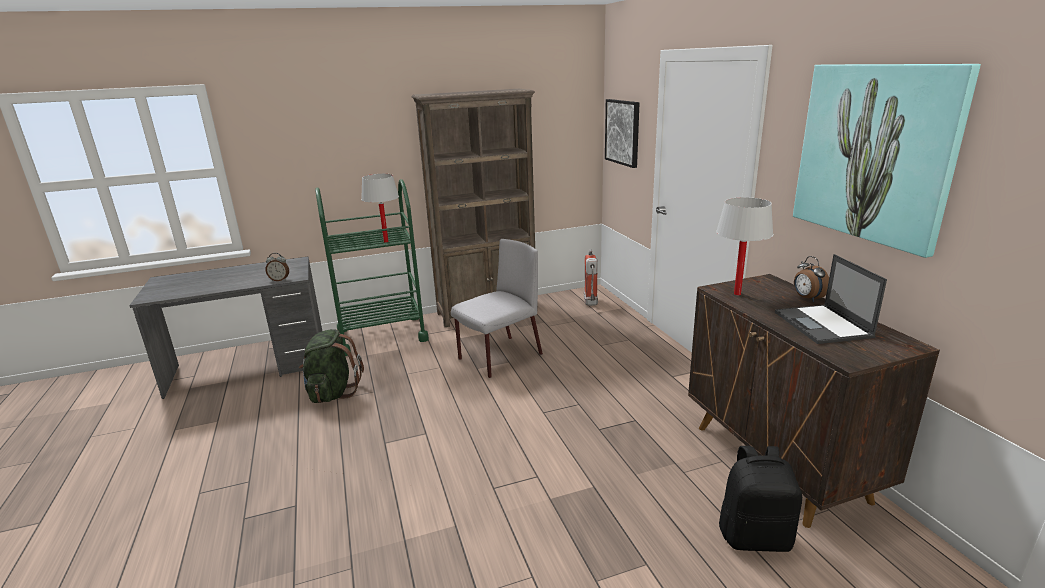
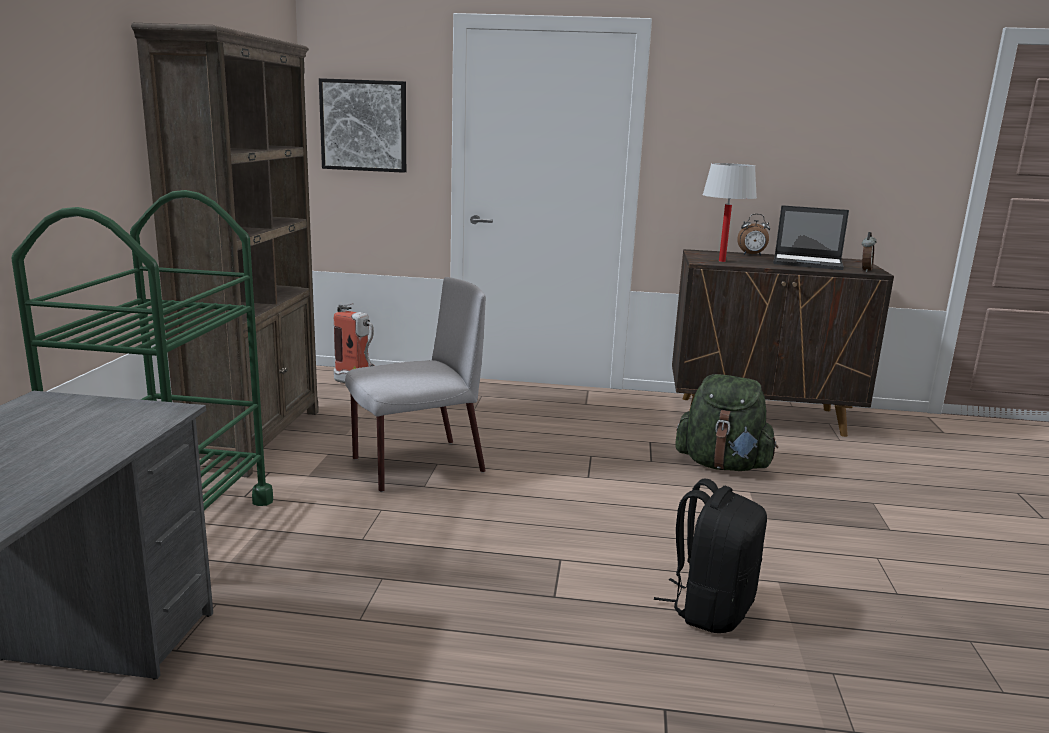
camera: 65 degrees left, 5 degrees down
alarm clock [266,253,289,281] -> alarm clock moved to [862,232,877,272]
green backpack [299,329,364,403] -> green backpack moved to [675,374,778,471]
white table lamp [361,174,399,243] -> none
grey chair [451,239,543,378] -> grey chair turned 75 degrees clockwise [345,277,486,492]
black backpack [719,446,802,552] -> black backpack moved to [654,478,767,633]
picture [793,64,981,258] -> none

